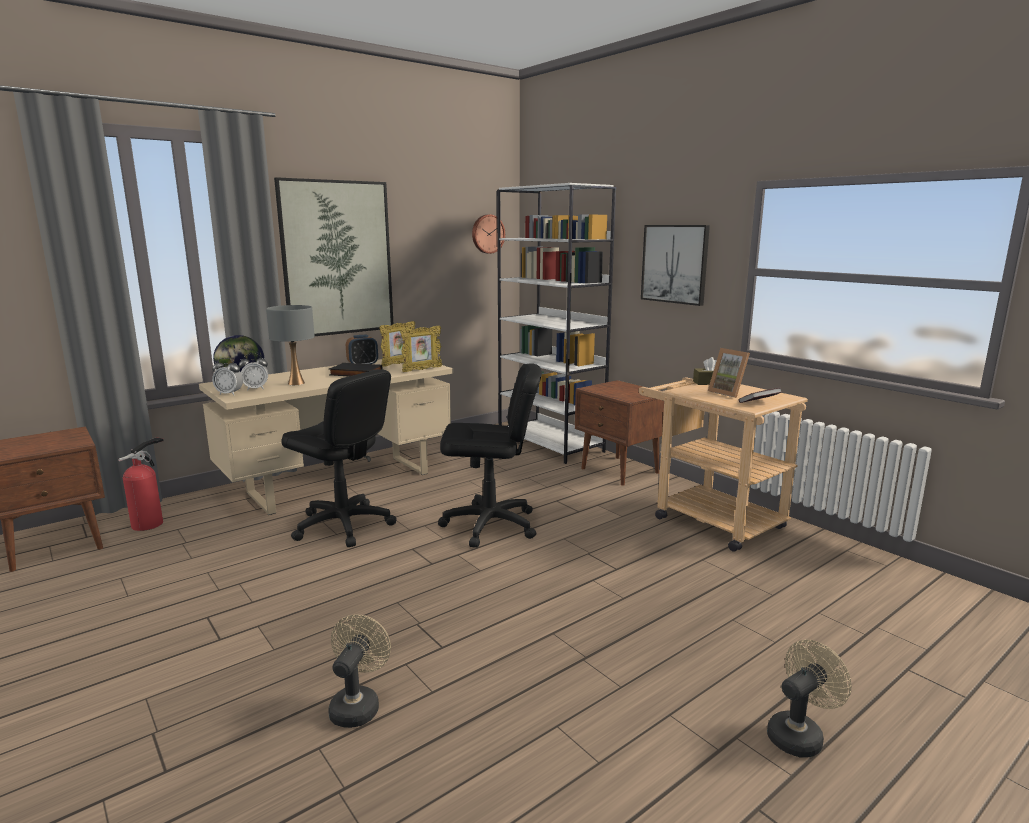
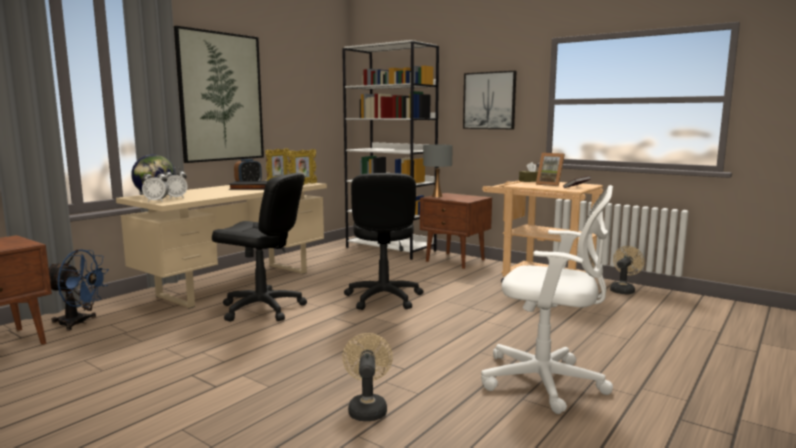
camera: 15 degrees left, 5 degrees down
fire extinguisher [118,437,164,531] -> blue fan [49,250,109,331]
grey table lamp [266,305,315,385] -> grey table lamp moved to [423,144,453,197]
black office chair [438,364,542,548] -> black office chair turned 105 degrees clockwise [344,173,423,310]
wall clock [472,215,505,254] -> none
beige fan [767,640,851,757] -> beige fan moved to [610,246,644,295]
none -> white office chair [481,185,613,414]

